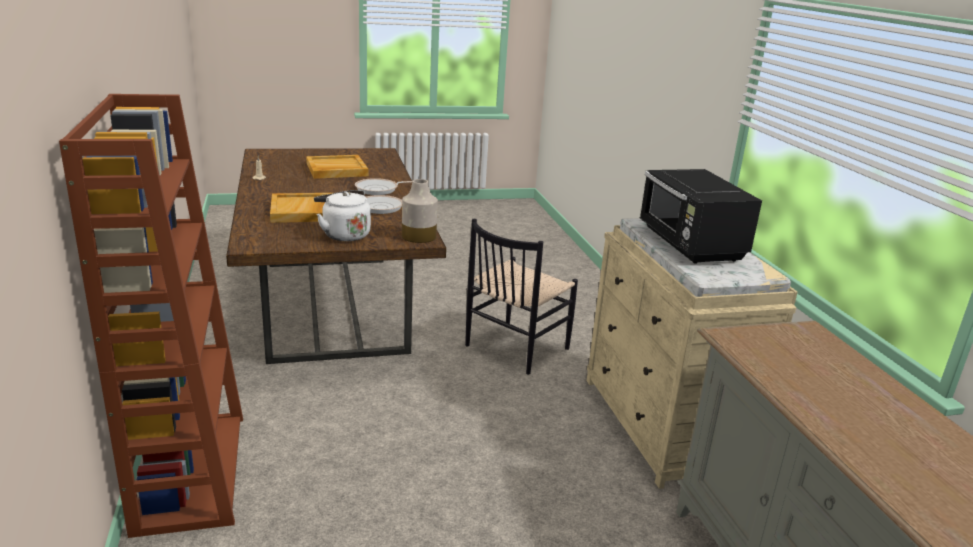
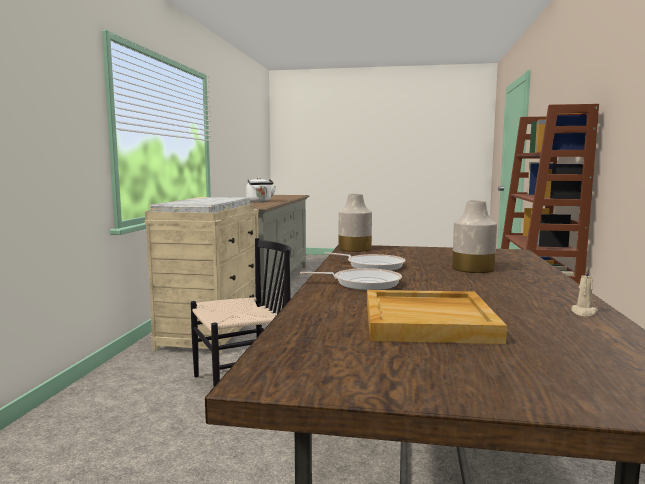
camera: 155 degrees left, 15 degrees down
beige tray [270,193,332,223] -> beige vase [452,200,497,273]
white kettle [314,190,371,241] -> white kettle moved to [246,177,276,202]
black microwave [640,169,762,263] -> none

